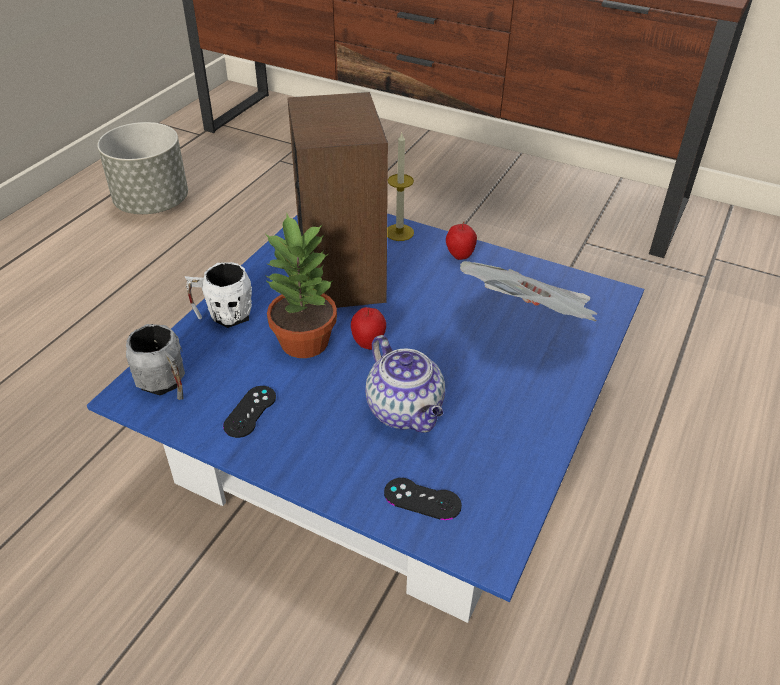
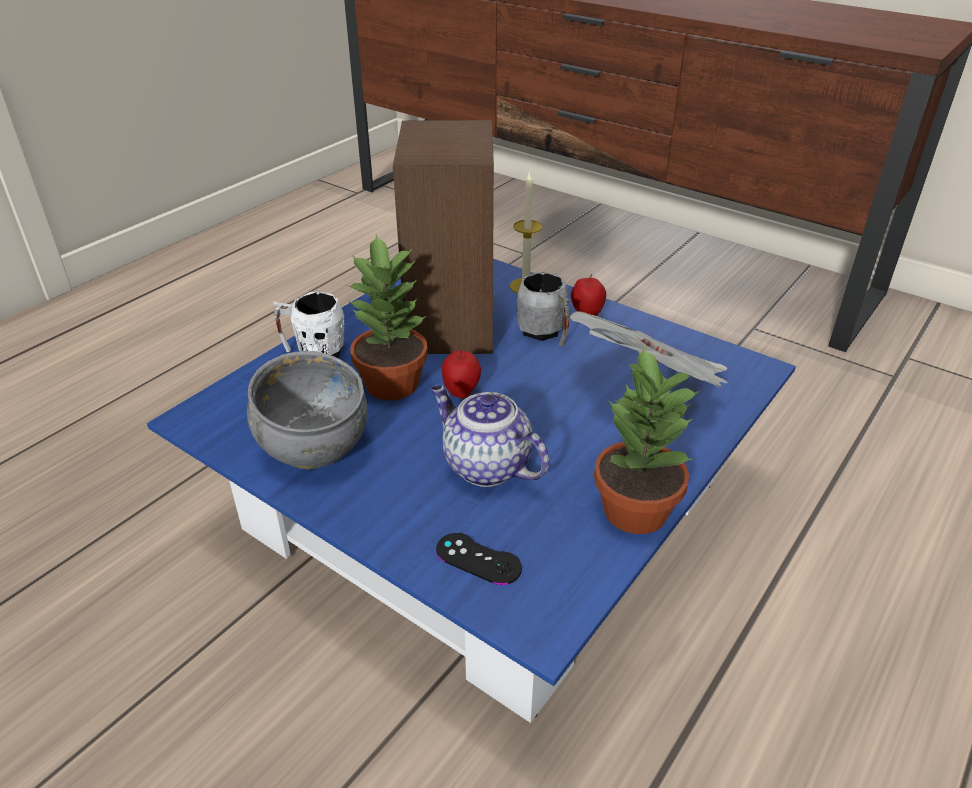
camera: 10 degrees right, 5 degrees down
grey planter [97,122,188,214] -> none
grey mug [126,324,185,400] -> grey mug moved to [517,272,570,346]
black game controller [223,386,276,438] -> grey bowl [247,351,368,469]
teapot [365,335,445,433] -> teapot turned 150 degrees clockwise [431,385,549,487]
none -> potted plant [594,345,700,534]

